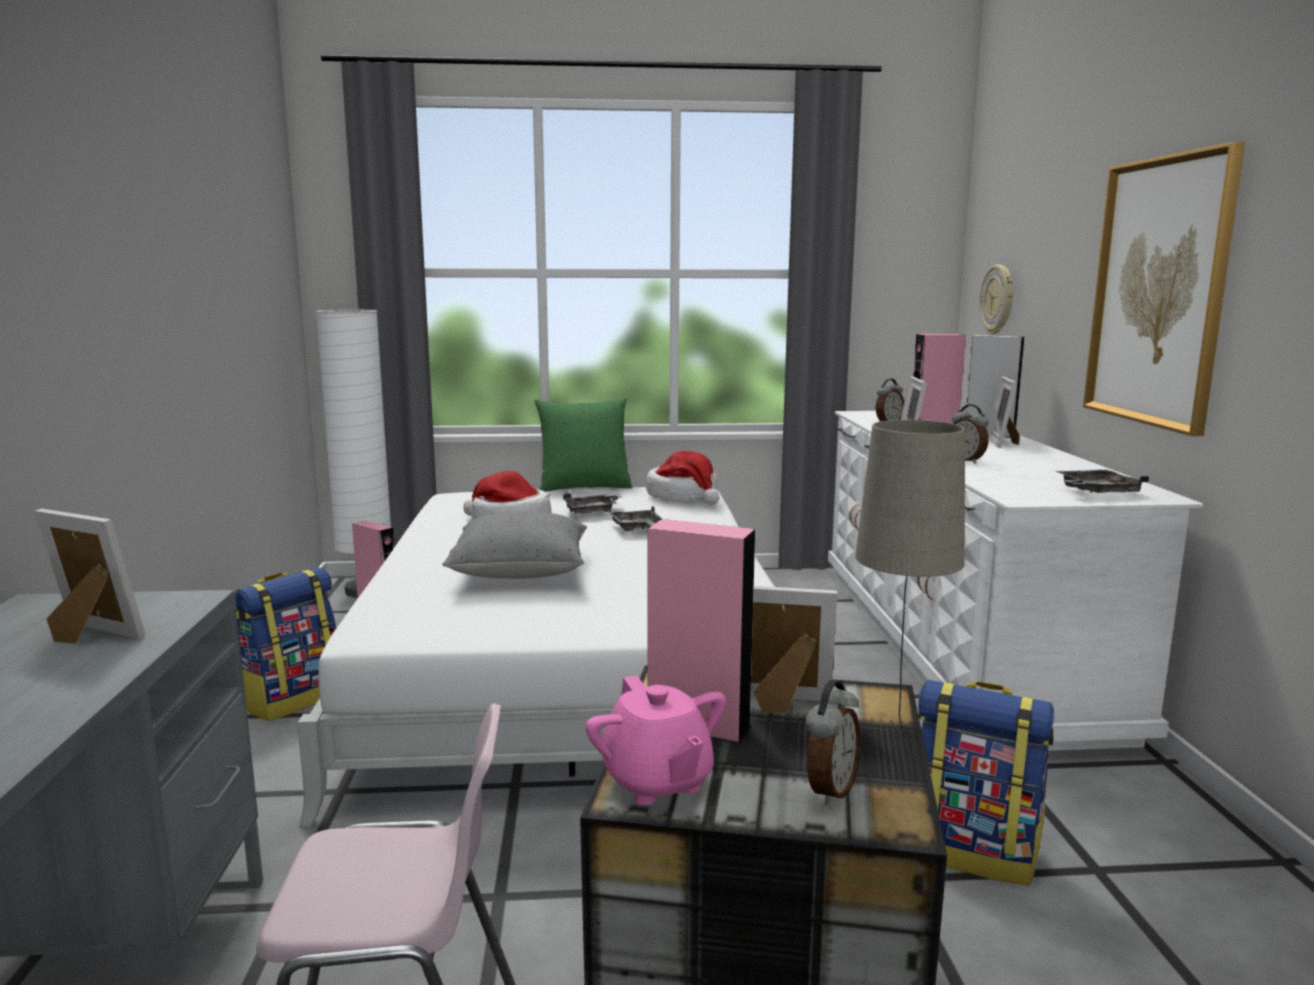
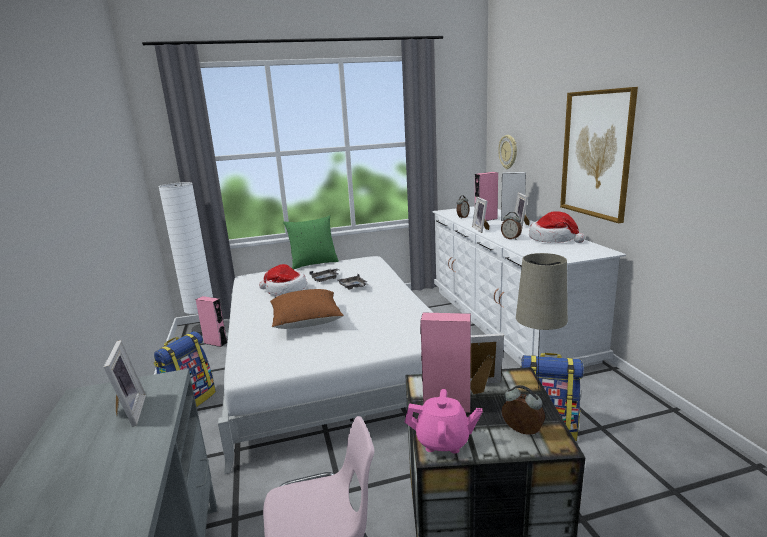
camera: 10 degrees left, 5 degrees up
picture frame [34,509,145,644] -> picture frame turned 60 degrees clockwise [104,340,146,427]
grey pillow [442,511,587,579] -> brown pillow [270,289,344,329]
pink teapot [585,675,726,805] -> pink teapot turned 45 degrees counterclockwise [405,389,483,454]
hat [646,451,719,505] -> hat moved to [529,211,585,243]
alarm clock [806,680,861,805] -> alarm clock turned 75 degrees counterclockwise [502,385,545,435]
grey tray [1055,470,1150,493] -> none

